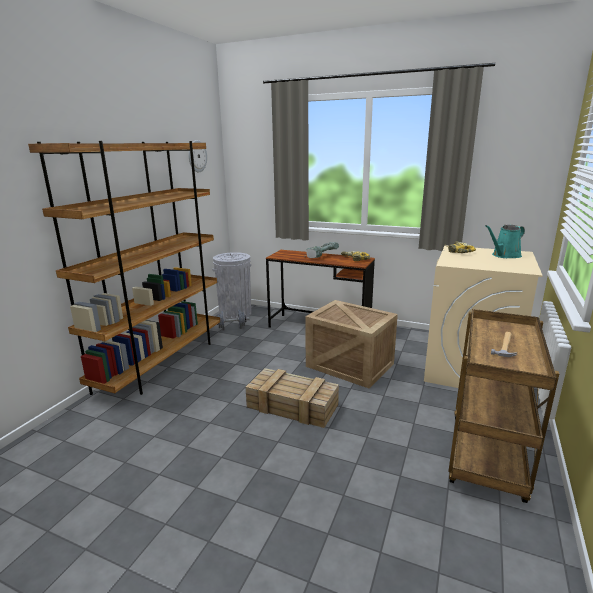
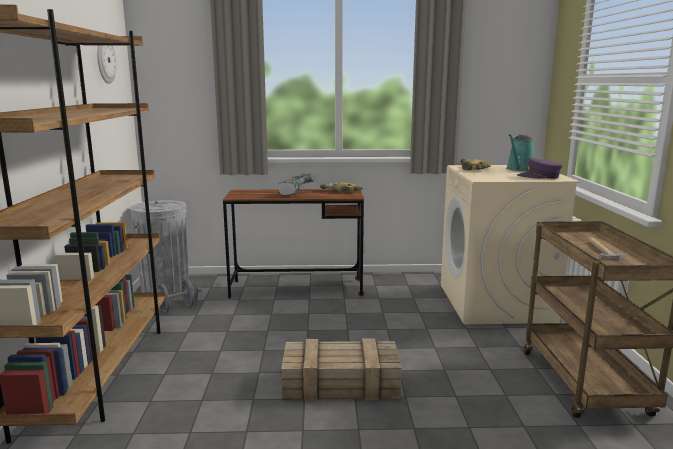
camera: 25 degrees left, 5 degrees down
crate [305,300,398,388] -> none
none -> purple cap [517,158,563,179]

